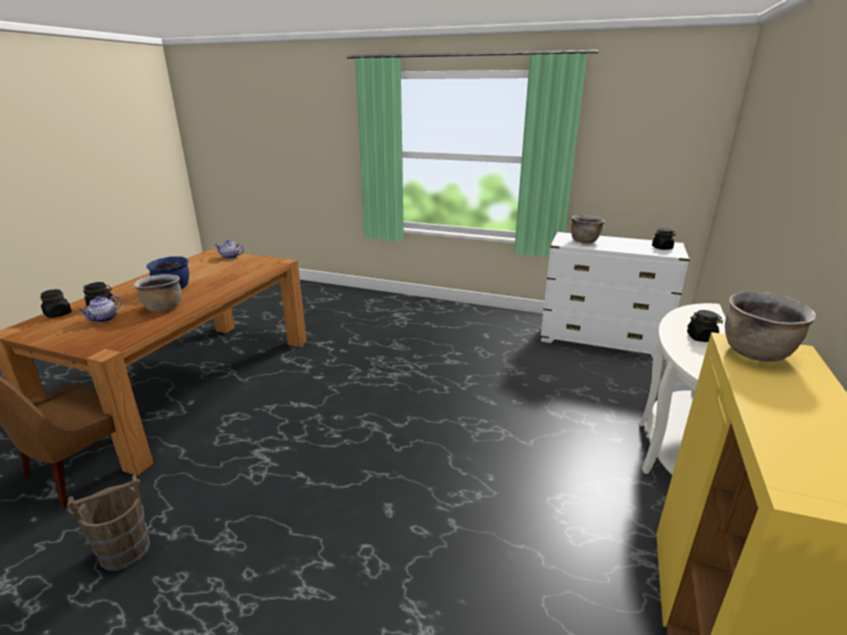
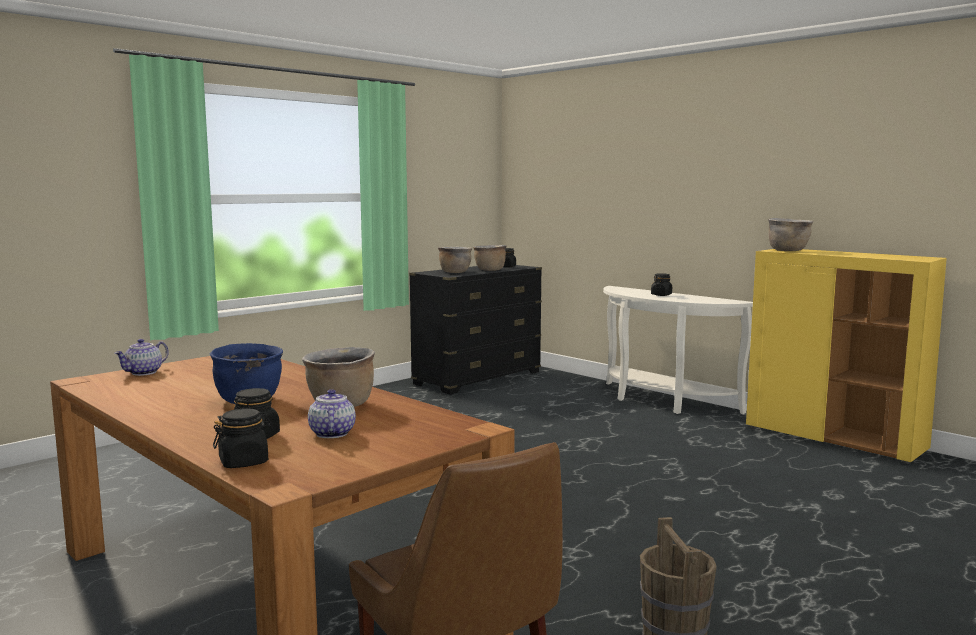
camera: 65 degrees left, 15 degrees down
teapot [79,295,121,322] -> teapot turned 150 degrees counterclockwise [308,389,356,438]
white dresser [540,232,690,361] -> black dresser [409,265,542,395]
none -> brown cooking pot [473,245,507,271]

